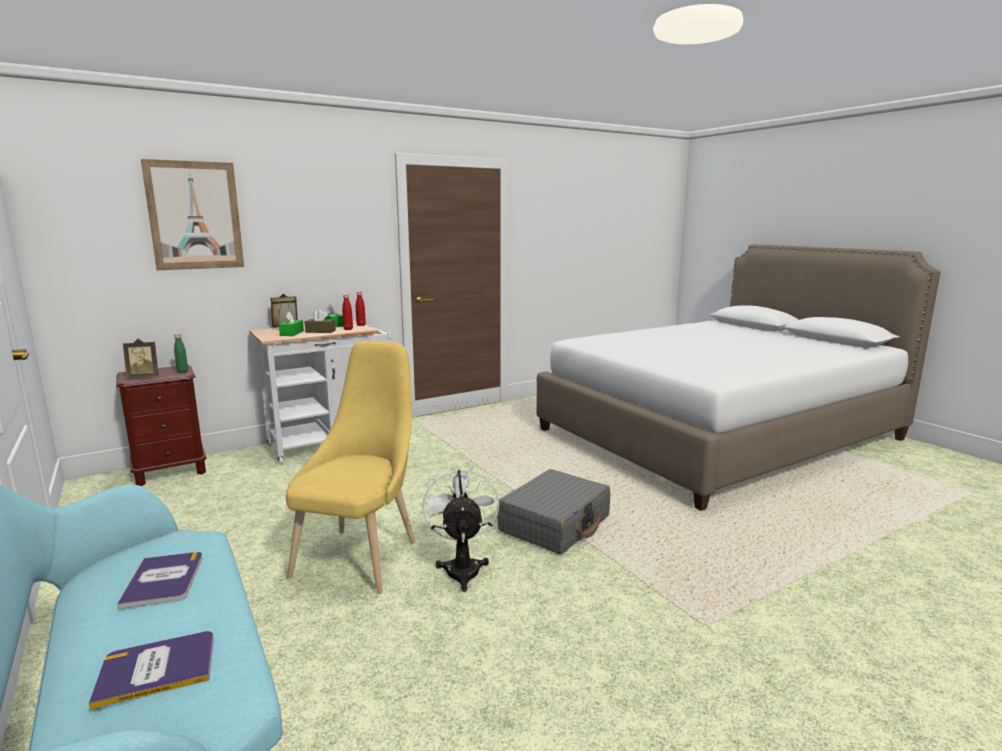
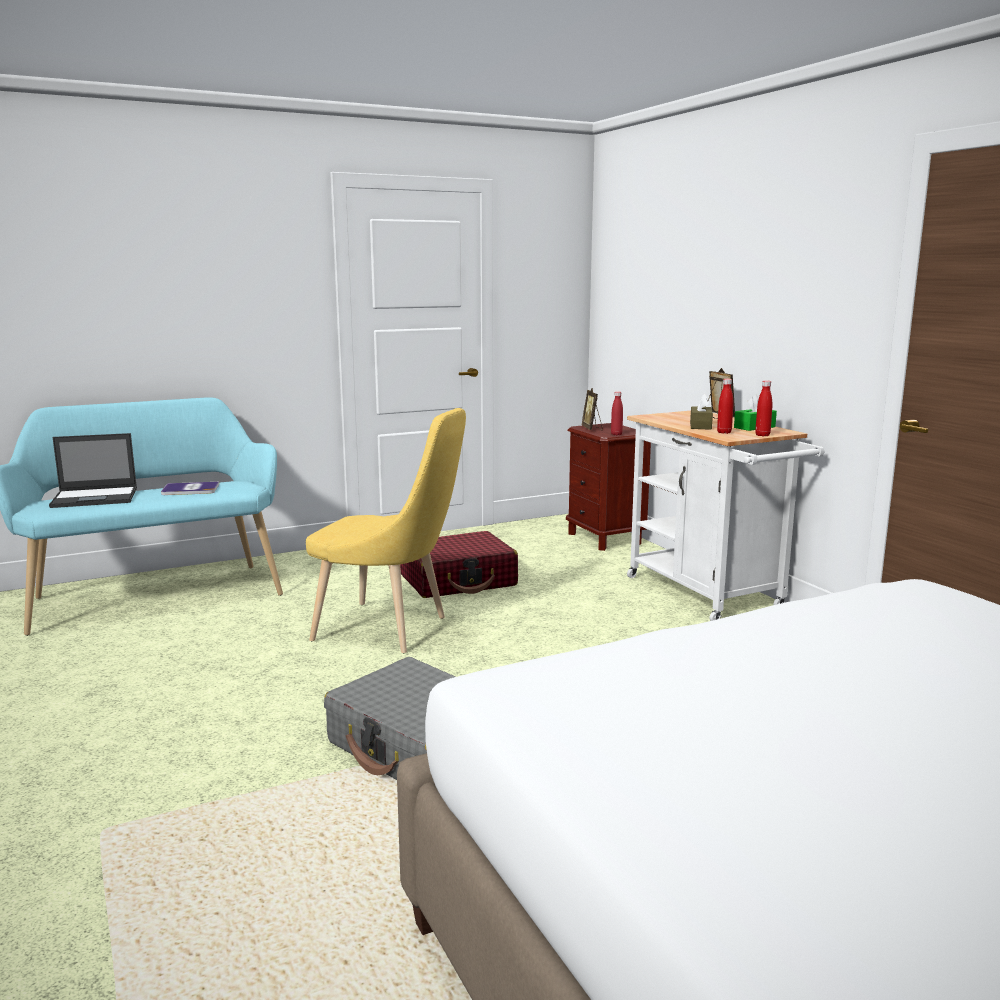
camera: 95 degrees right, 0 degrees up
book [89,631,214,709] -> laptop [49,433,137,508]
picture [141,159,244,270] -> none
green bottle [174,334,188,373] -> red bottle [611,391,623,435]
green tissue box [279,311,304,336] -> none
white fan [422,466,499,592] -> none
none -> red suitcase [400,531,518,598]

